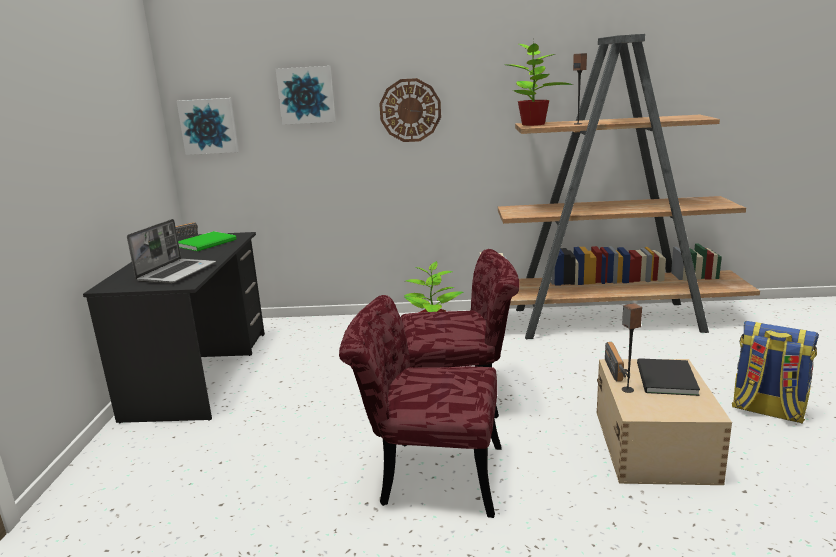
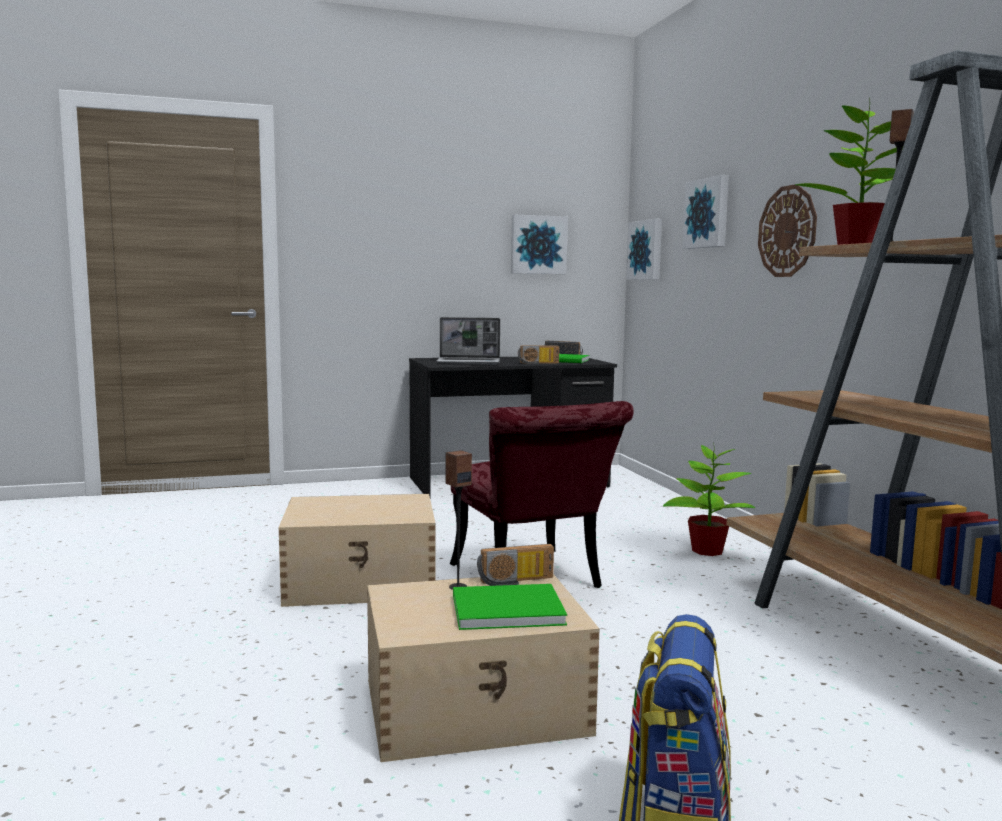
camera: 70 degrees right, 10 degrees down
red chair [339,295,501,518] -> beige storage box [279,494,436,607]
black book [637,358,700,396] -> green book [453,584,567,630]
none -> picture [511,214,568,274]
none -> radio [518,345,559,364]

